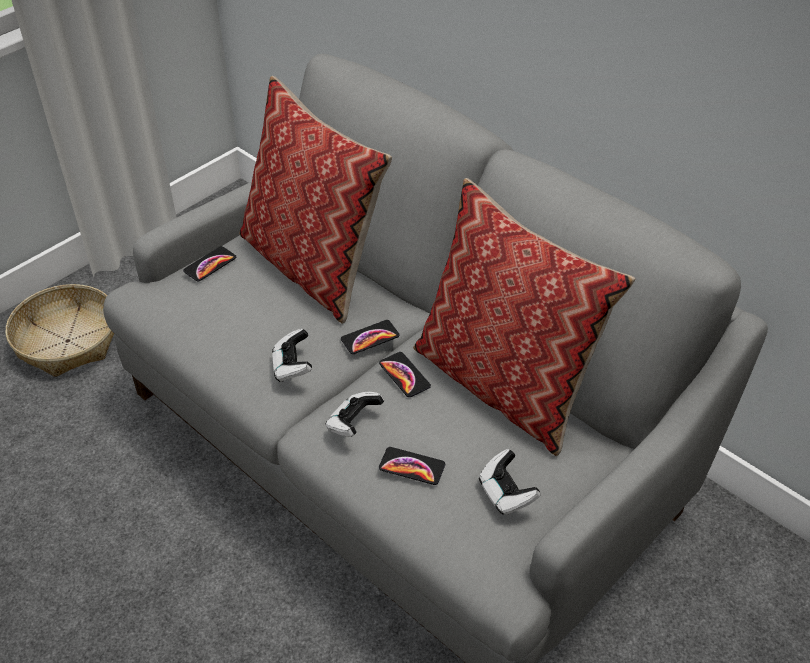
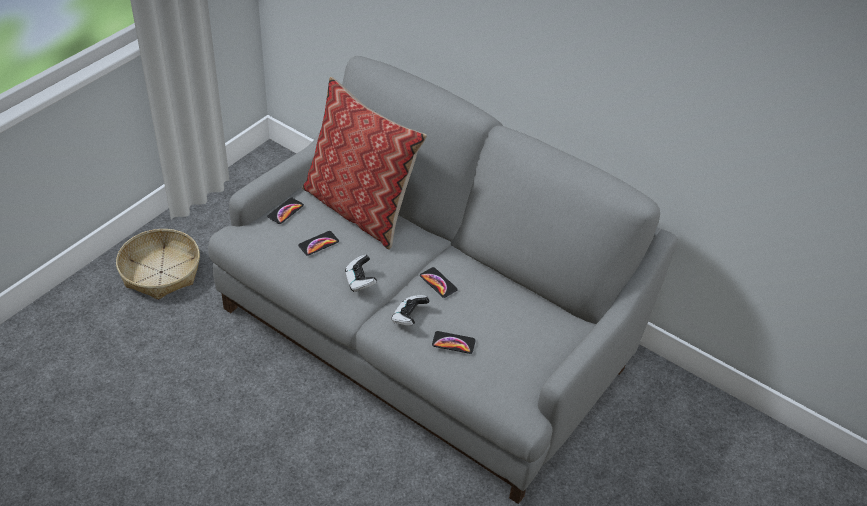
camera: 10 degrees left, 0 degrees up
phone [341,320,400,354] -> phone moved to [298,231,339,256]
pillow [413,178,636,456] -> none
game controller [479,449,540,515] -> none

